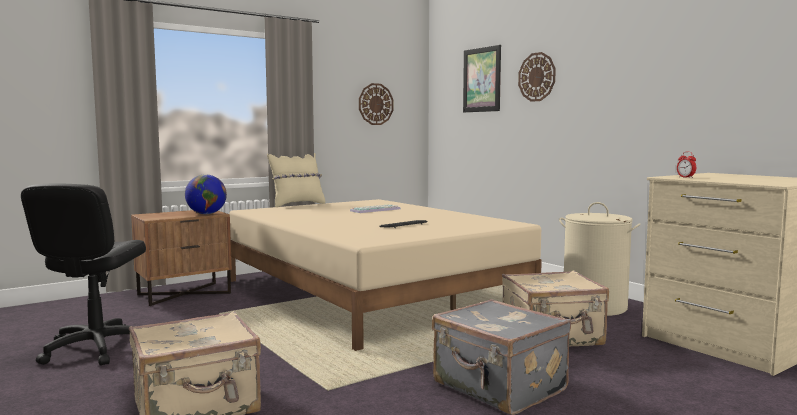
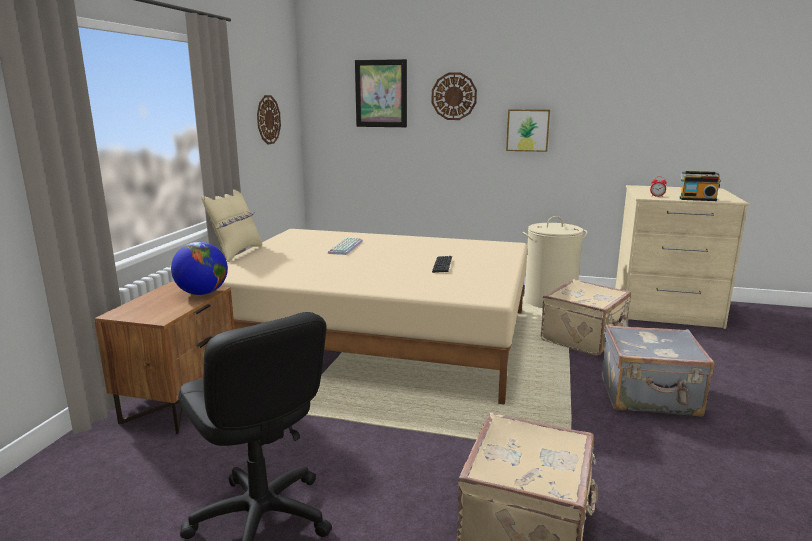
camera: 40 degrees left, 10 degrees up
none -> picture [506,109,550,152]
none -> radio [680,171,721,201]

